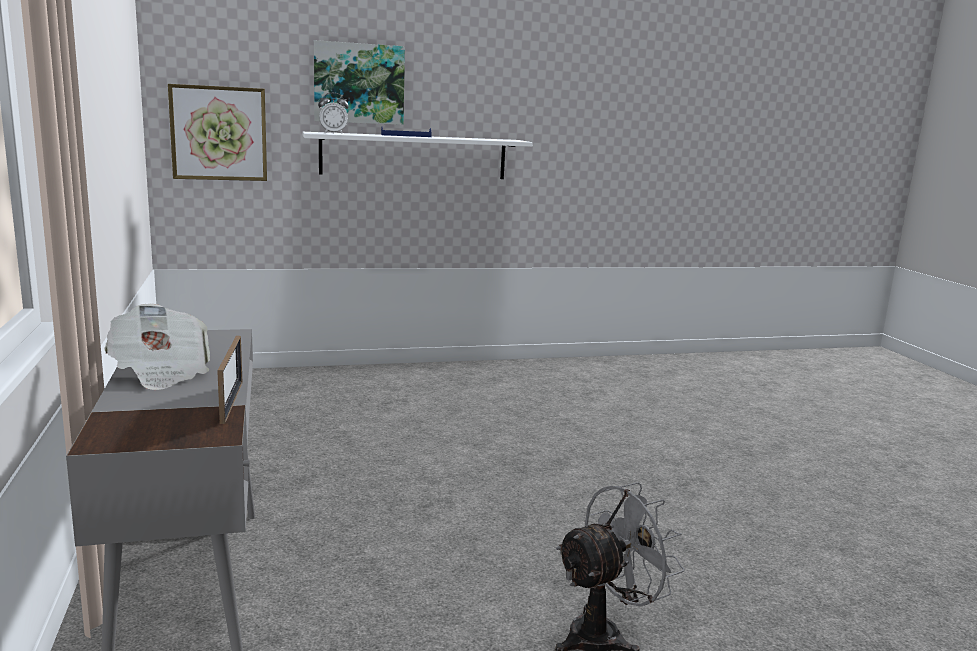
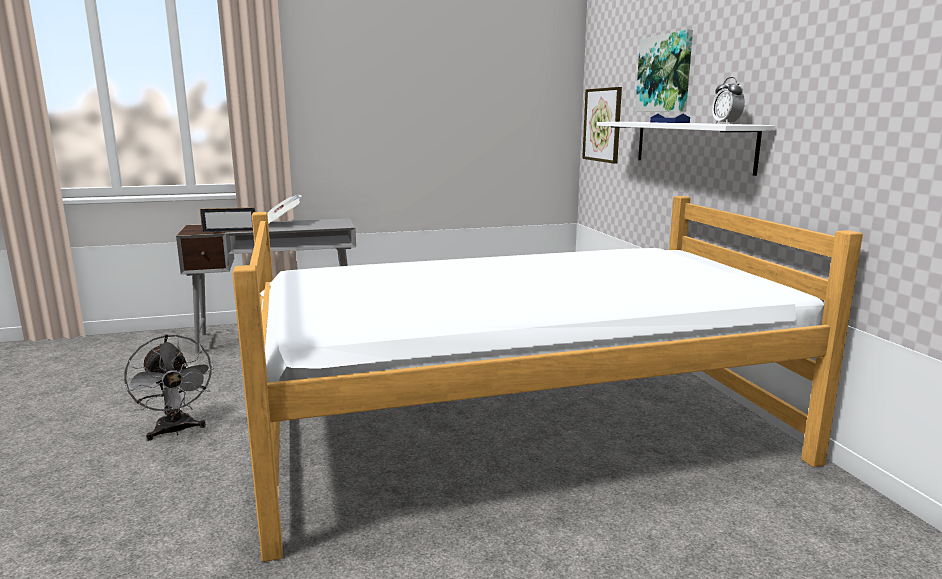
camera: 90 degrees right, 0 degrees up
alarm clock [318,93,349,134] -> alarm clock moved to [712,77,745,124]
none -> bed [232,196,863,562]

